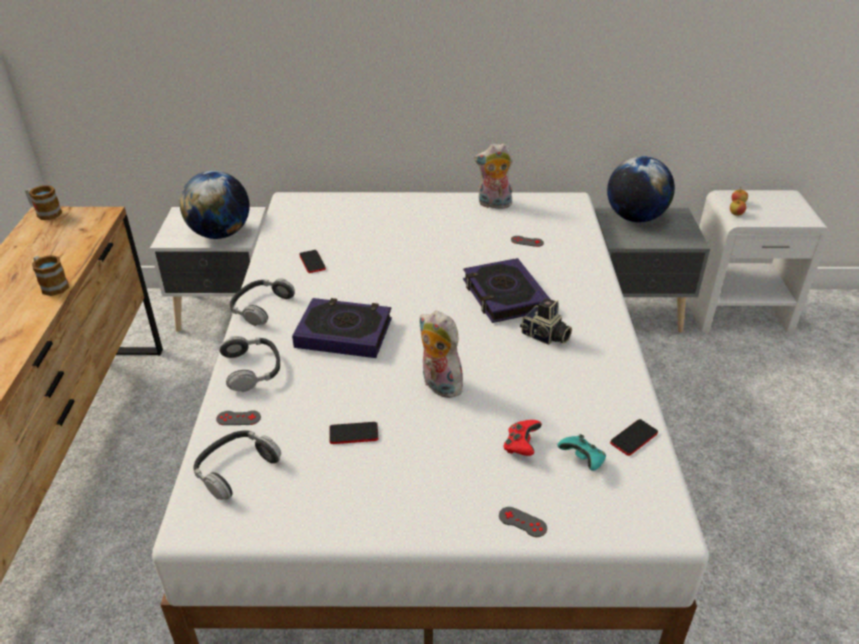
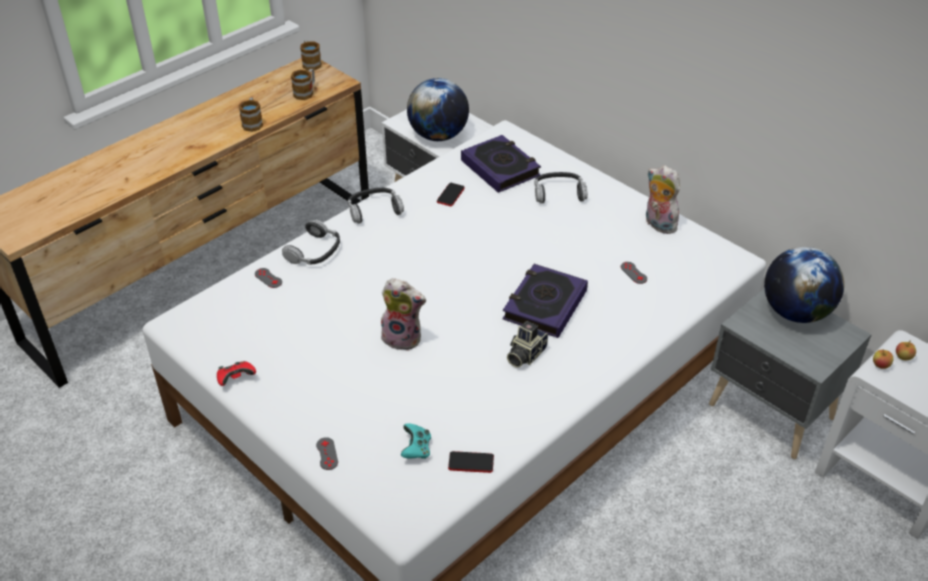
camera: 45 degrees right, 5 degrees up
headphones [193,430,281,500] -> headphones moved to [534,172,588,204]
book [292,298,392,358] -> book moved to [461,135,541,193]
phone [329,422,379,444] -> none
plush toy [420,311,466,398] -> plush toy turned 105 degrees clockwise [381,278,426,351]
red game controller [504,420,542,456] -> red game controller moved to [217,361,256,386]
camera [520,298,572,345] -> camera turned 45 degrees clockwise [507,321,548,368]
none -> mug [291,69,315,100]

